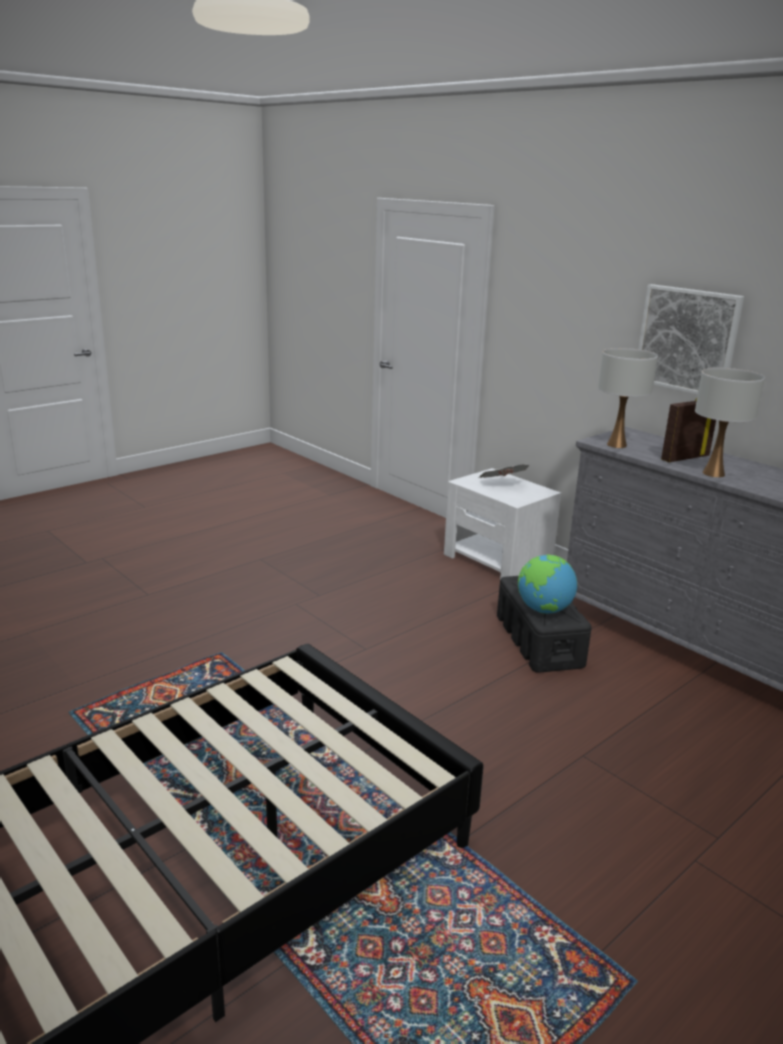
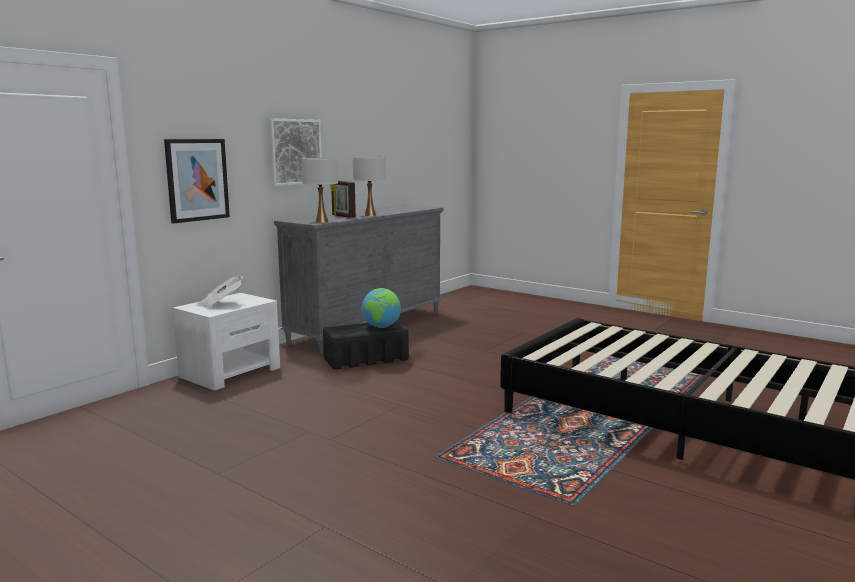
camera: 100 degrees left, 10 degrees down
none -> picture [164,139,230,223]

